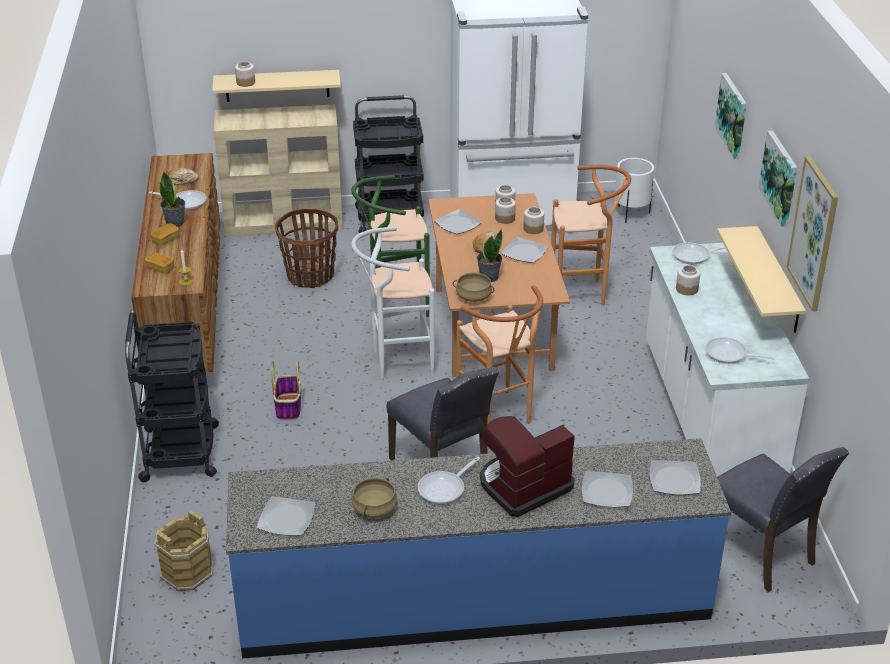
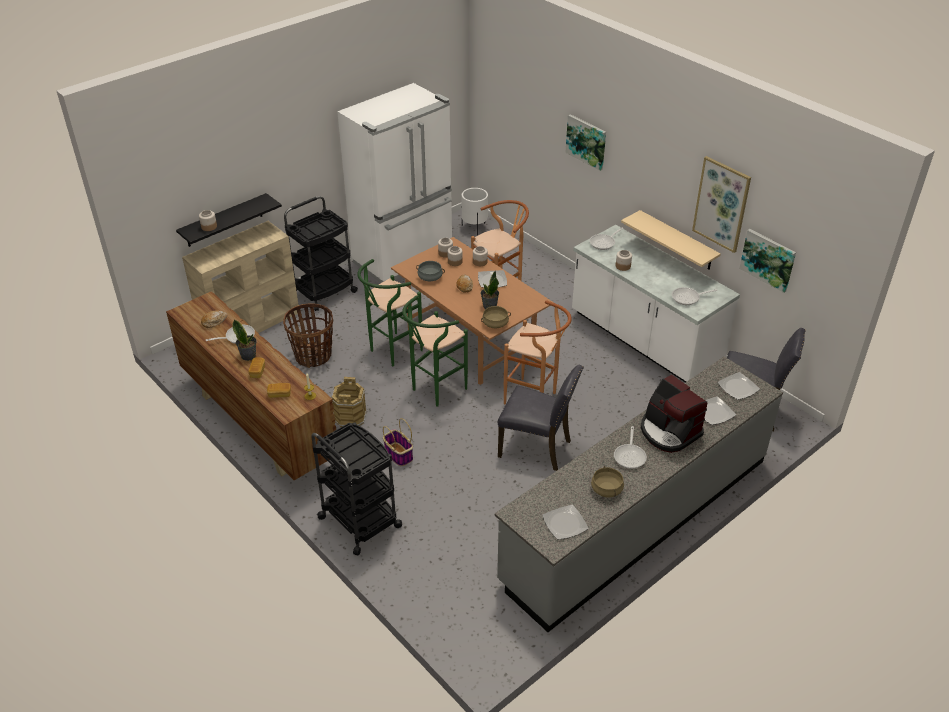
camera: 35 degrees left, 5 degrees up
brown bucket [154,510,213,592] -> brown bucket moved to [331,377,367,427]
beige shelf [212,70,341,102] -> black shelf [176,193,282,247]
blue counter [226,438,731,659] -> grey counter [495,356,783,632]
white stool [351,226,435,379] -> green stool [402,296,468,407]
plate [434,209,482,234] -> grey cooking pot [416,261,445,281]
coffee machine [480,416,575,517] -> coffee machine turned 60 degrees counterclockwise [641,374,707,453]
picture [758,130,797,227] -> picture moved to [739,229,796,293]

